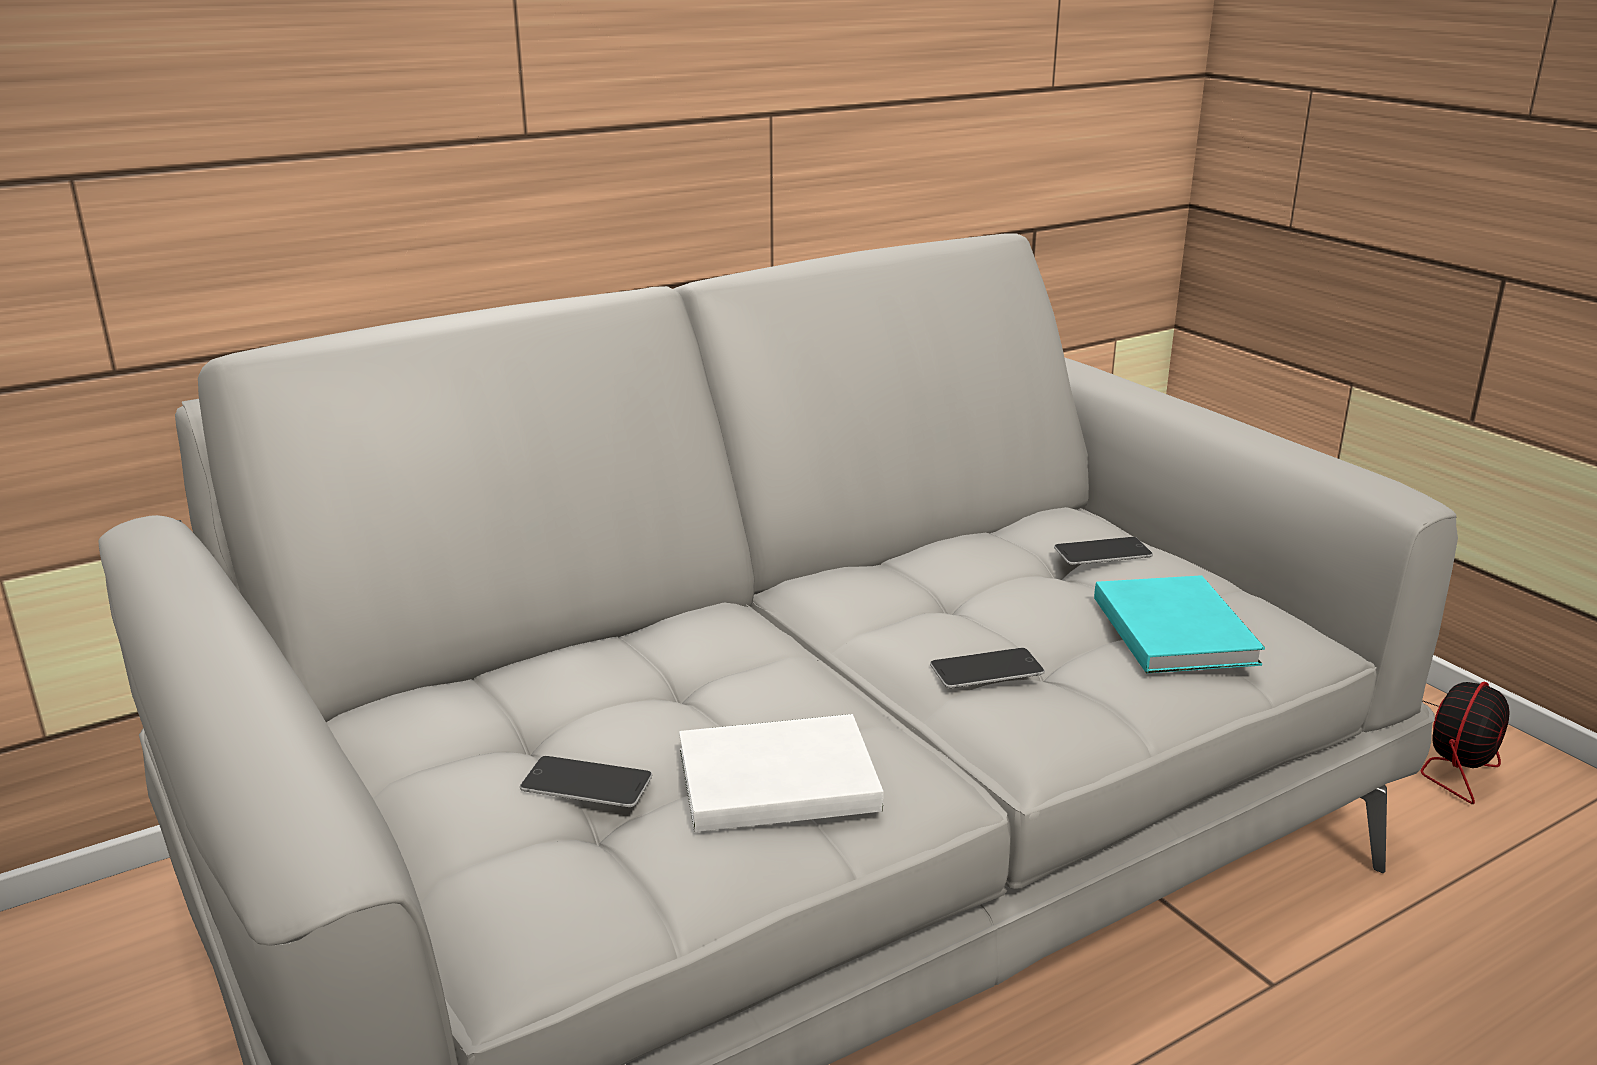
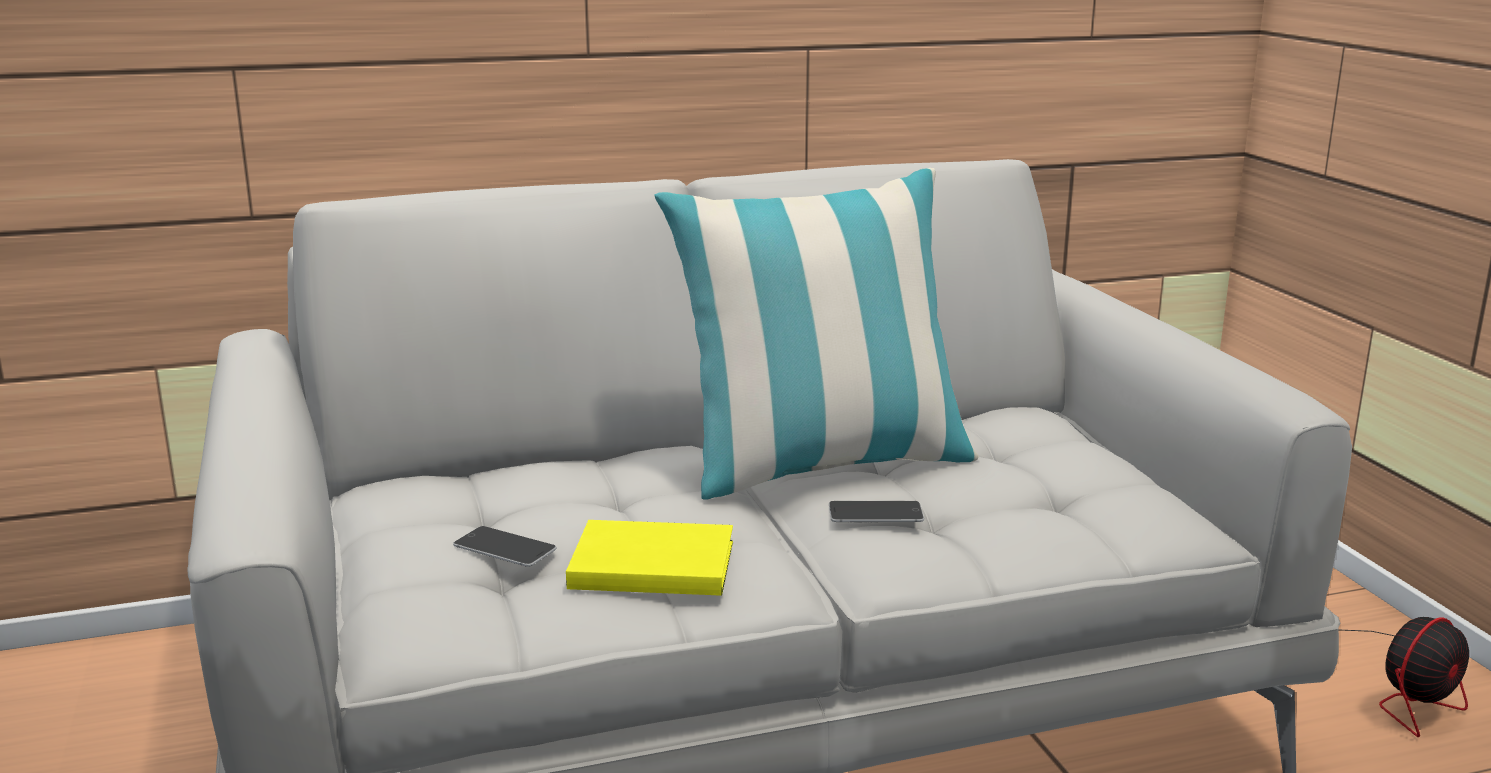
camera: 15 degrees right, 5 degrees down
white book [679,714,884,832] -> yellow book [566,520,733,596]
phone [1054,537,1153,565] -> none
turquoise book [1094,575,1265,673] -> none
none -> pillow [654,168,979,499]

